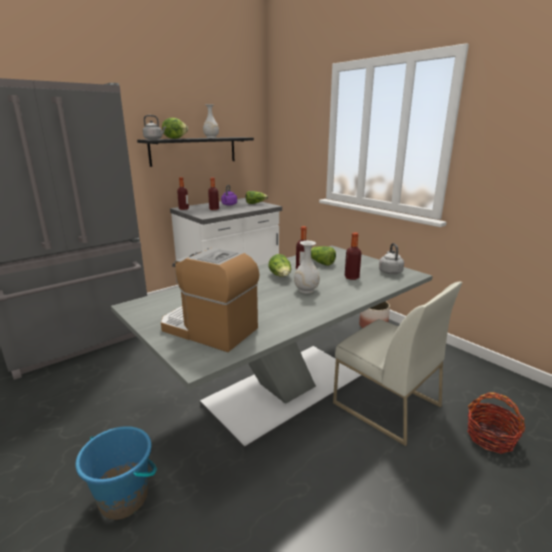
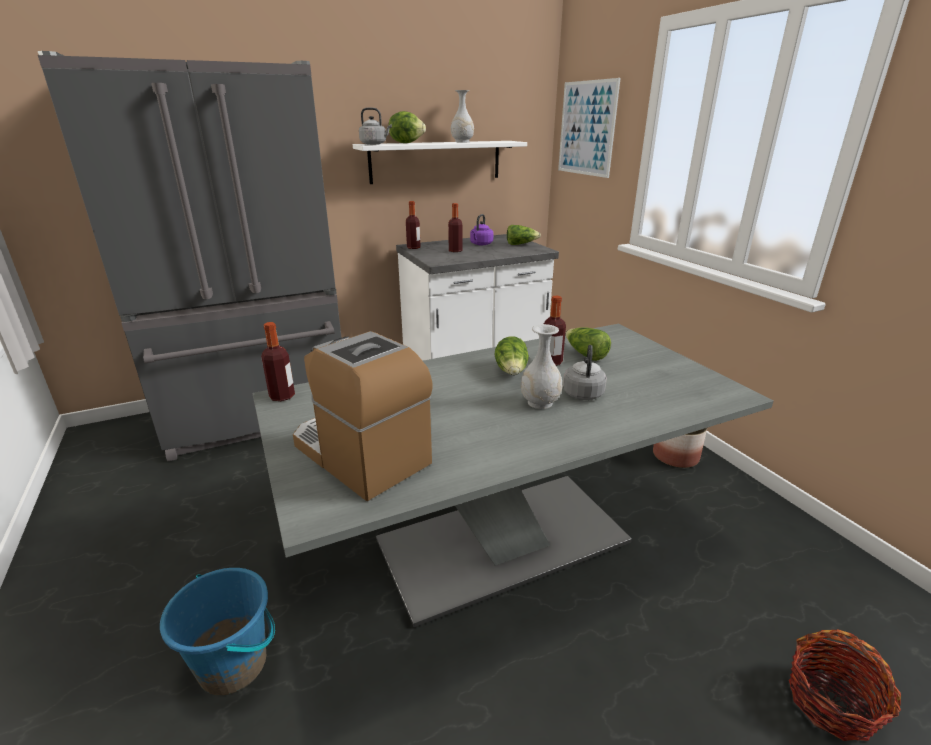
camera: 15 degrees right, 5 degrees up
black shelf [137,137,254,167] -> white shelf [353,141,527,184]
white chair [333,282,463,446] -> none
bottle [345,232,361,280] -> bottle moved to [261,322,295,401]
grey kettle [379,243,404,274] -> grey kettle moved to [563,345,607,400]
none -> picture [558,78,620,178]

